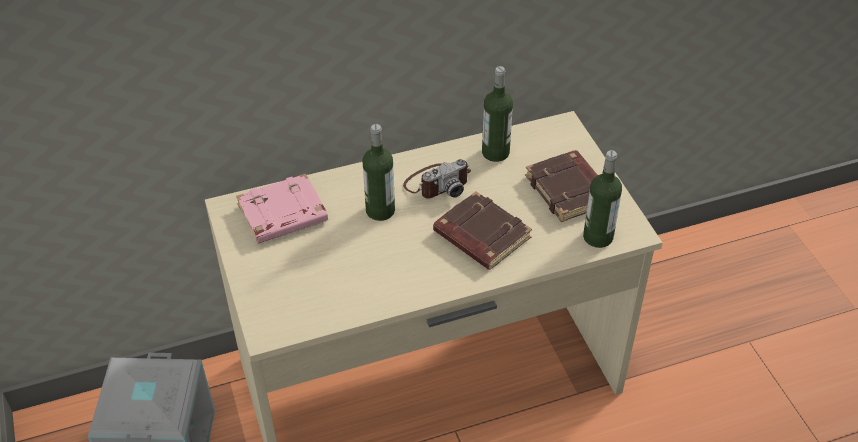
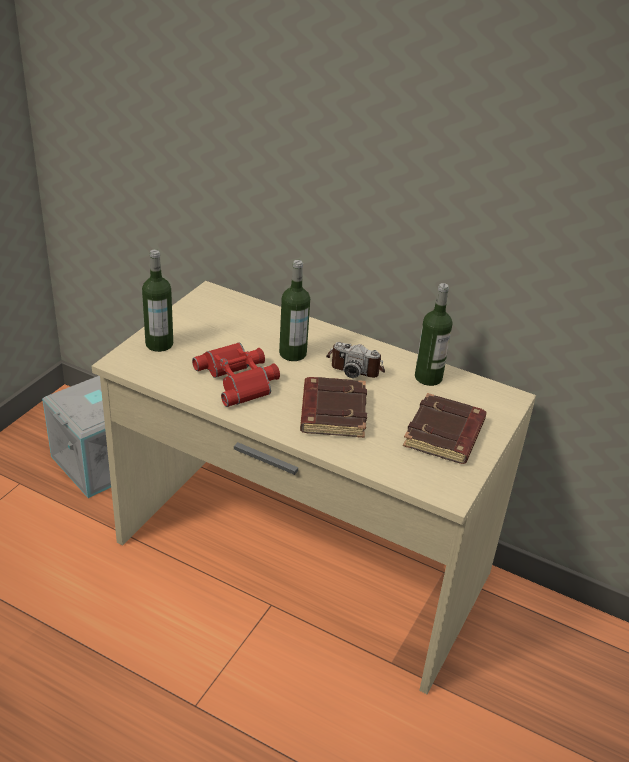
camera: 45 degrees right, 10 degrees down
pink book [236,174,328,244] -> none
bottle [583,150,622,248] -> bottle moved to [142,249,173,352]
none -> red binoculars [192,342,280,407]

